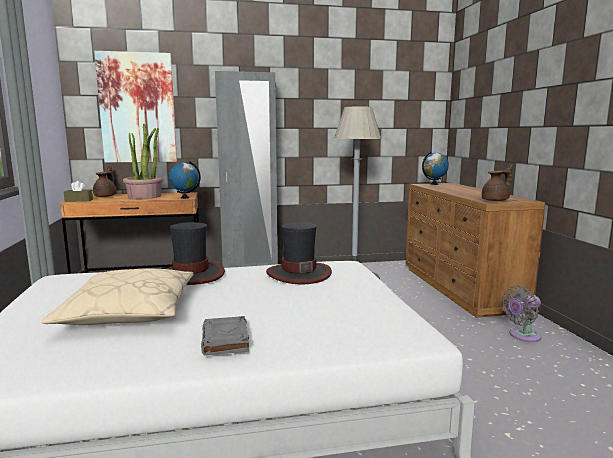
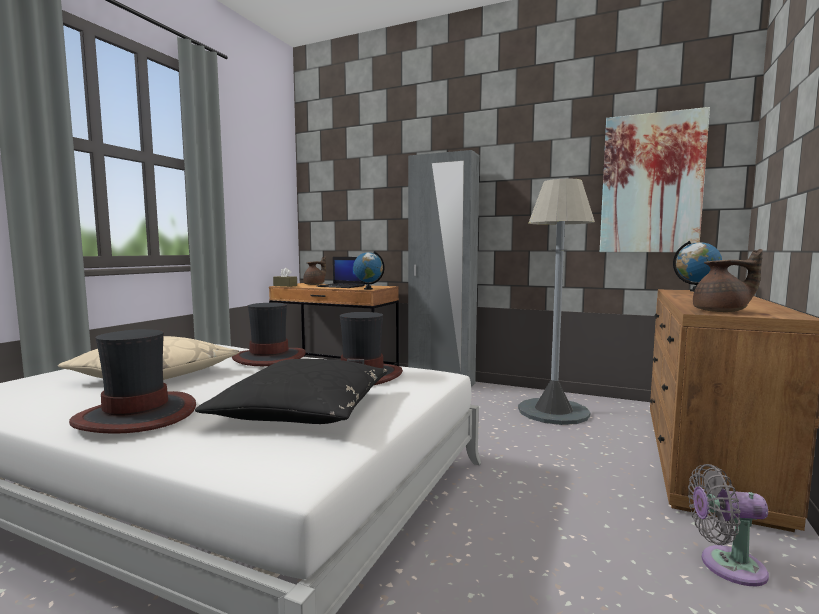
camera: 35 degrees right, 5 degrees down
picture [94,51,177,163] -> picture moved to [600,107,710,252]
potted plant [123,124,163,199] -> laptop [317,257,365,288]
grey book [201,316,249,356] -> hat [69,329,196,434]
none -> black pillow [195,359,387,424]

